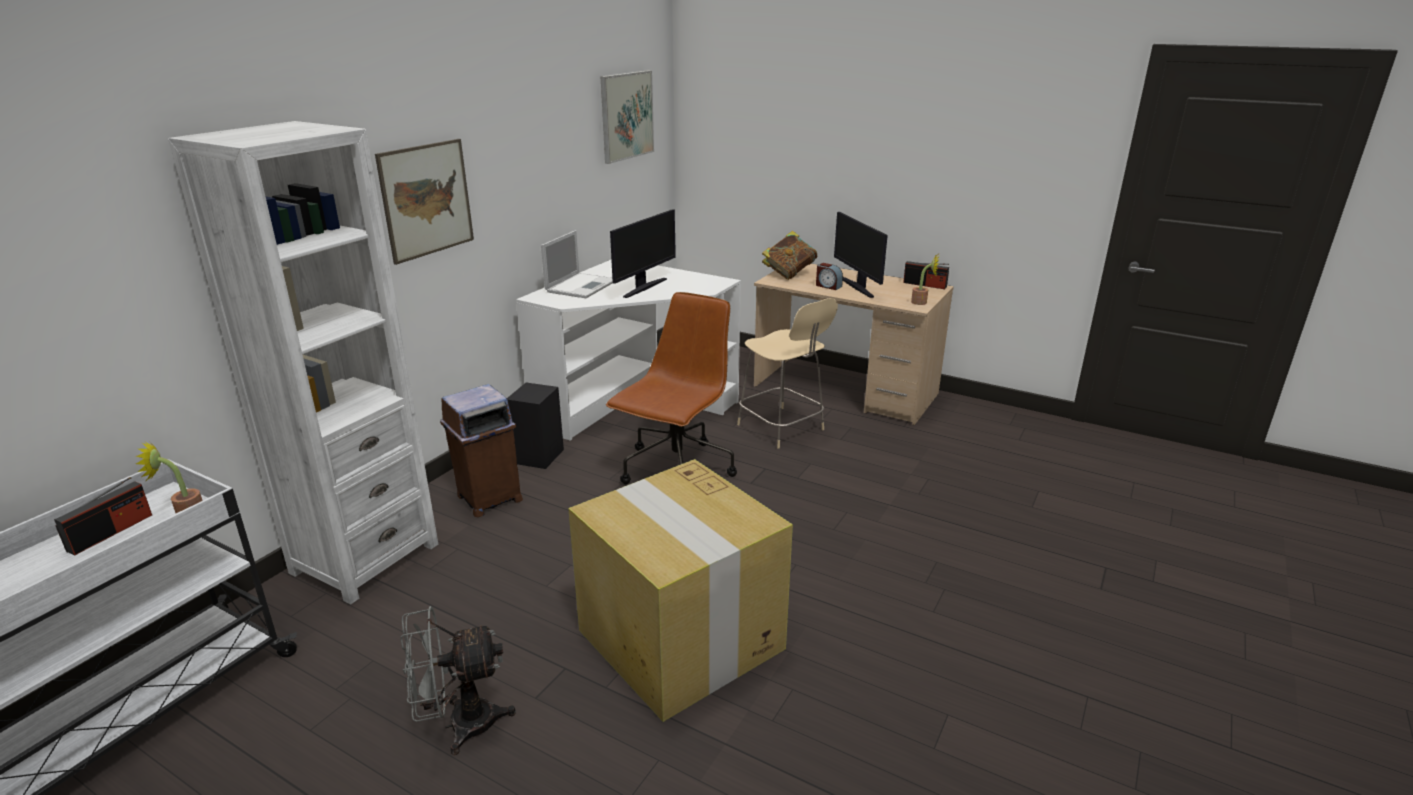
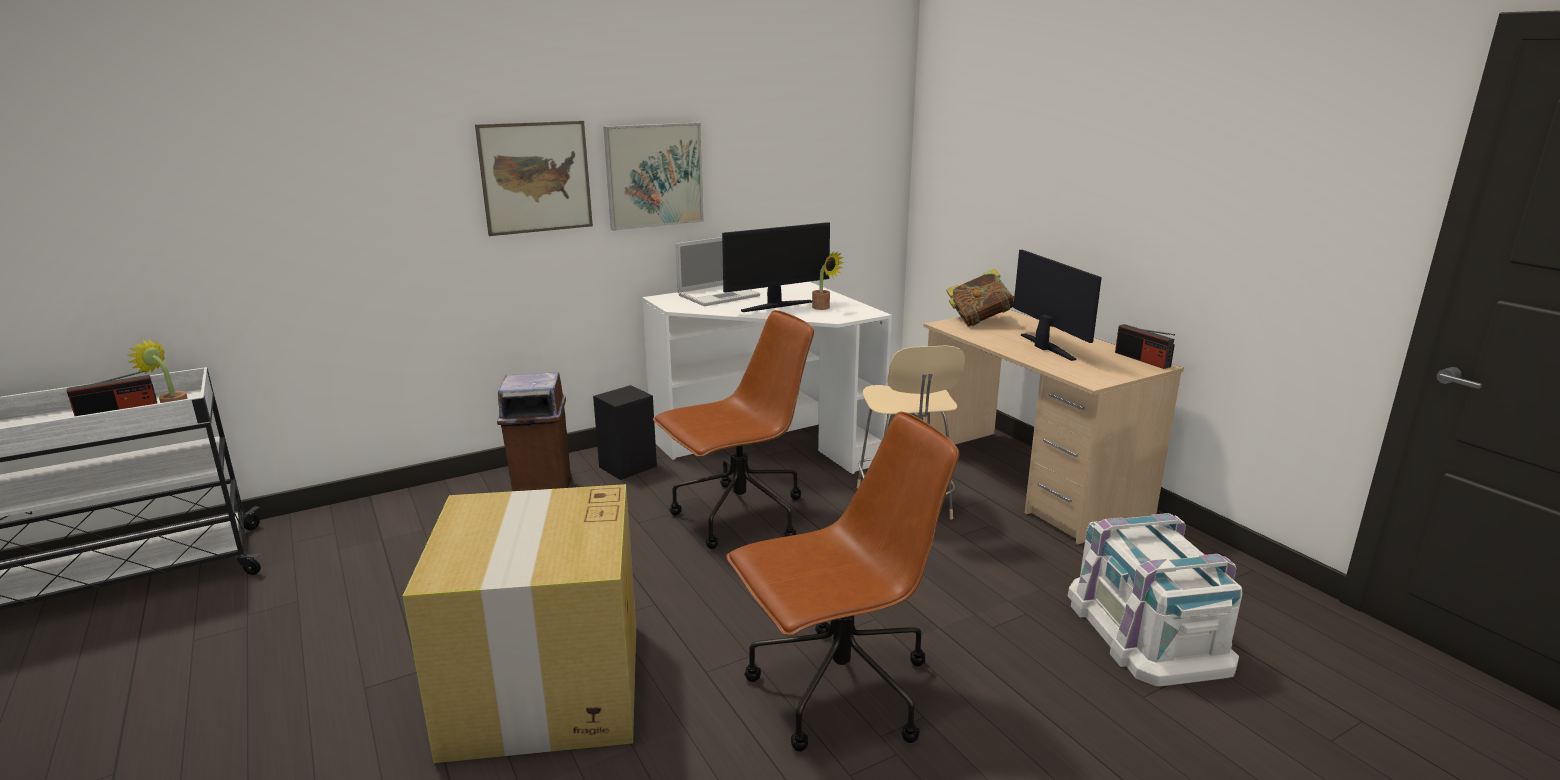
camera: 30 degrees right, 5 degrees down
white bookcase [168,121,438,605] -> none
grey fan [401,606,516,755] -> none
picture [600,70,654,164] -> picture moved to [603,123,704,231]
alarm clock [816,263,843,290] -> none
monitor [834,212,888,298] -> monitor turned 150 degrees clockwise [1013,250,1102,361]
potted plant [911,254,939,305] -> potted plant moved to [812,251,844,310]
none -> brown office chair [726,411,959,752]
none -> white storage box [1068,513,1242,687]

